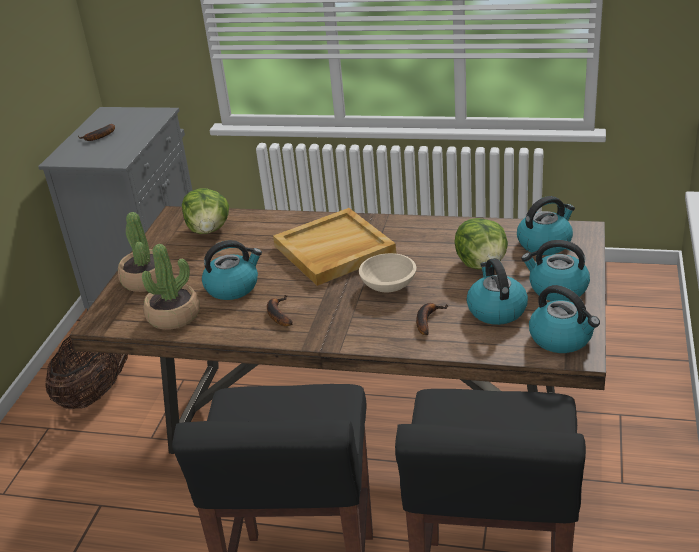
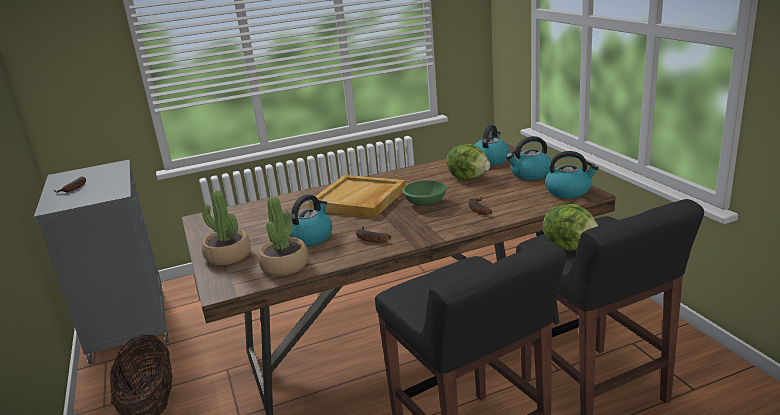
camera: 35 degrees left, 10 degrees down
lettuce [182,188,229,234] -> lettuce moved to [543,204,598,251]
beige bowl [359,253,416,292] -> green bowl [402,180,447,206]
kettle [467,258,528,325] -> none

